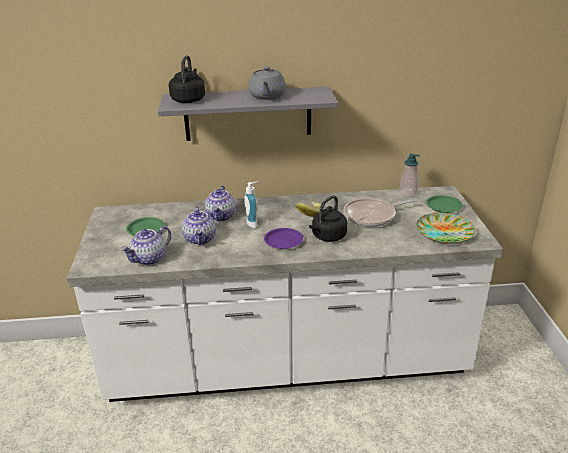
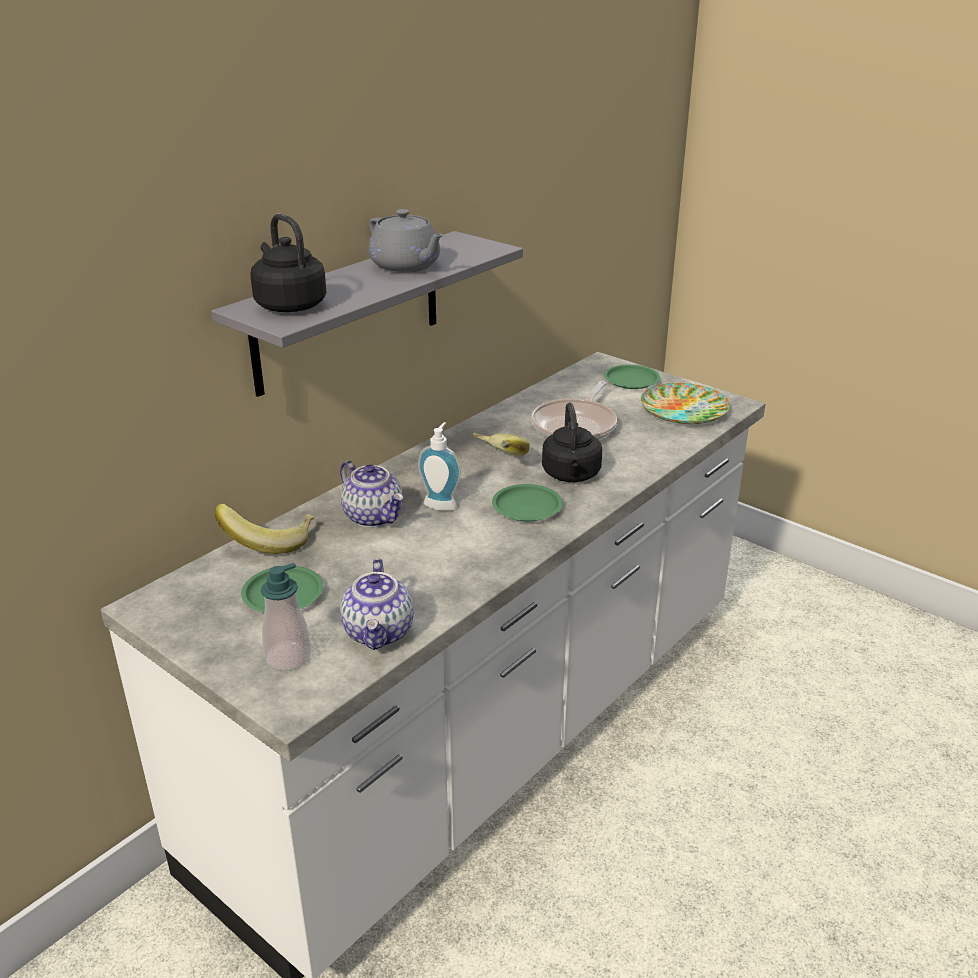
camera: 45 degrees left, 0 degrees up
teapot [182,206,216,245] -> none
purple plate [264,228,303,249] -> green plate [492,484,563,521]
soap dispenser [399,154,420,197] -> soap dispenser moved to [261,563,311,671]
none -> banana [215,504,315,554]

